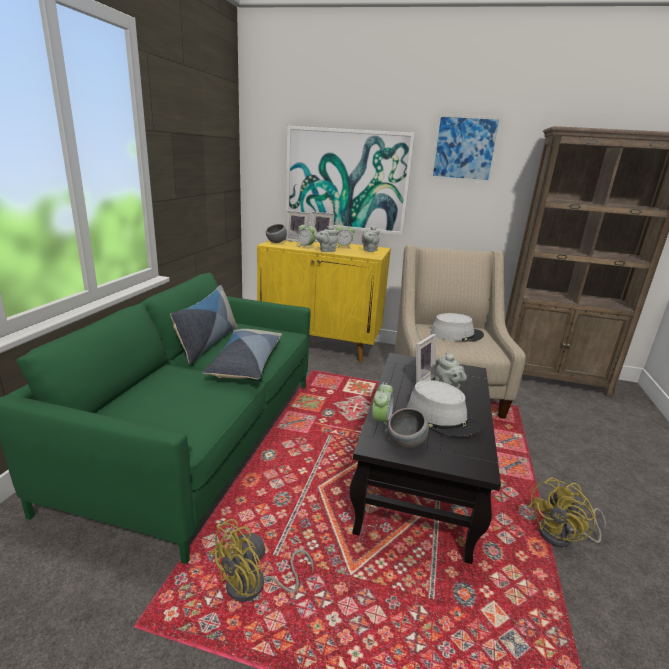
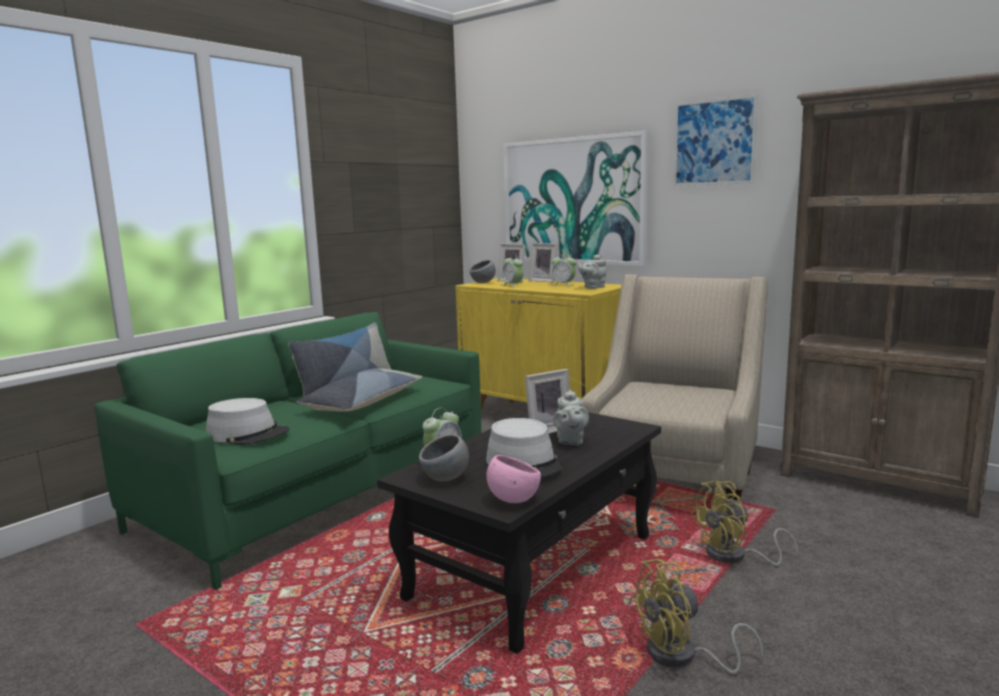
camera: 25 degrees right, 10 degrees down
yellow fan [209,519,314,602] -> yellow fan moved to [690,481,798,566]
grey teapot [314,226,338,252] -> none
grey hat [430,313,484,342] -> grey hat moved to [206,398,289,445]
none -> pink bowl [486,455,541,503]

